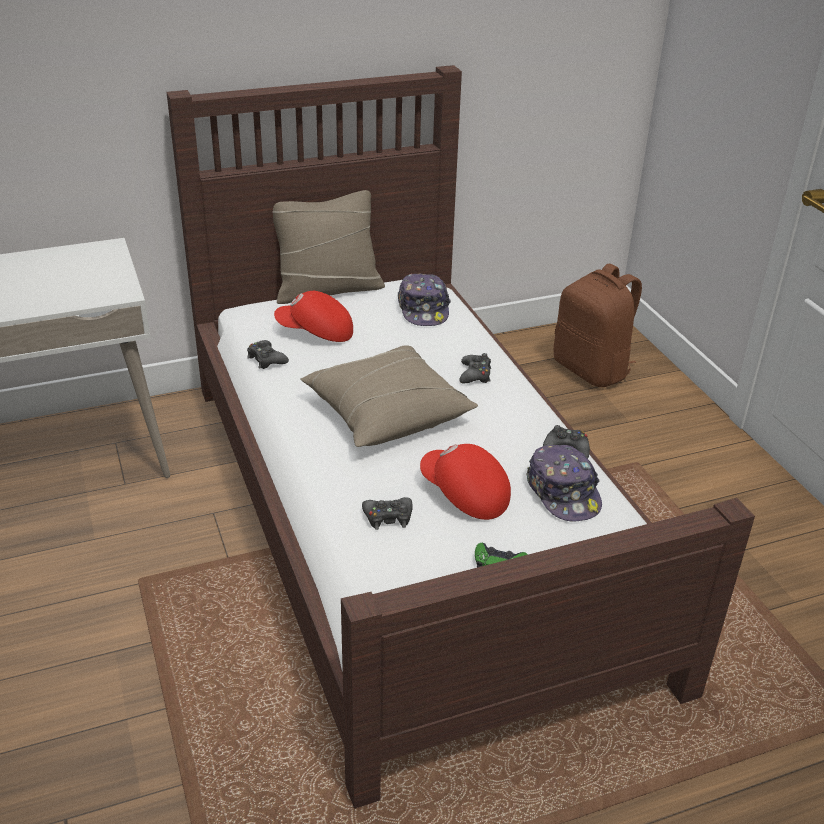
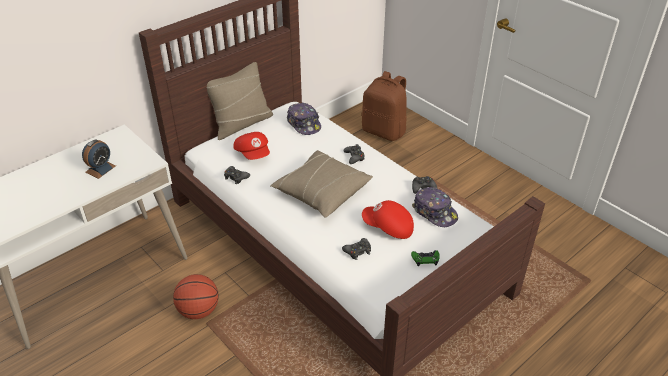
camera: 20 degrees left, 5 degrees up
red cap [274,291,353,342] -> red cap turned 105 degrees counterclockwise [234,132,270,160]
none -> alarm clock [82,139,116,179]
none -> basketball [173,274,219,319]

